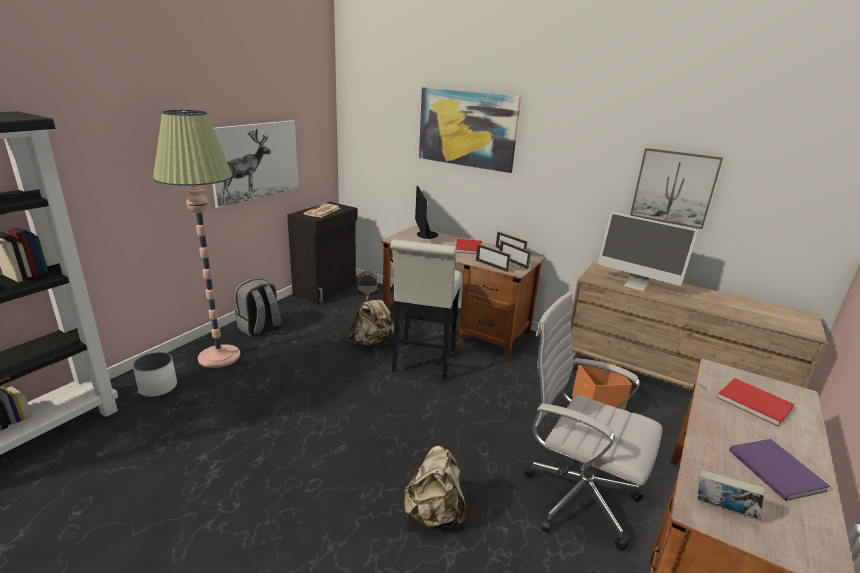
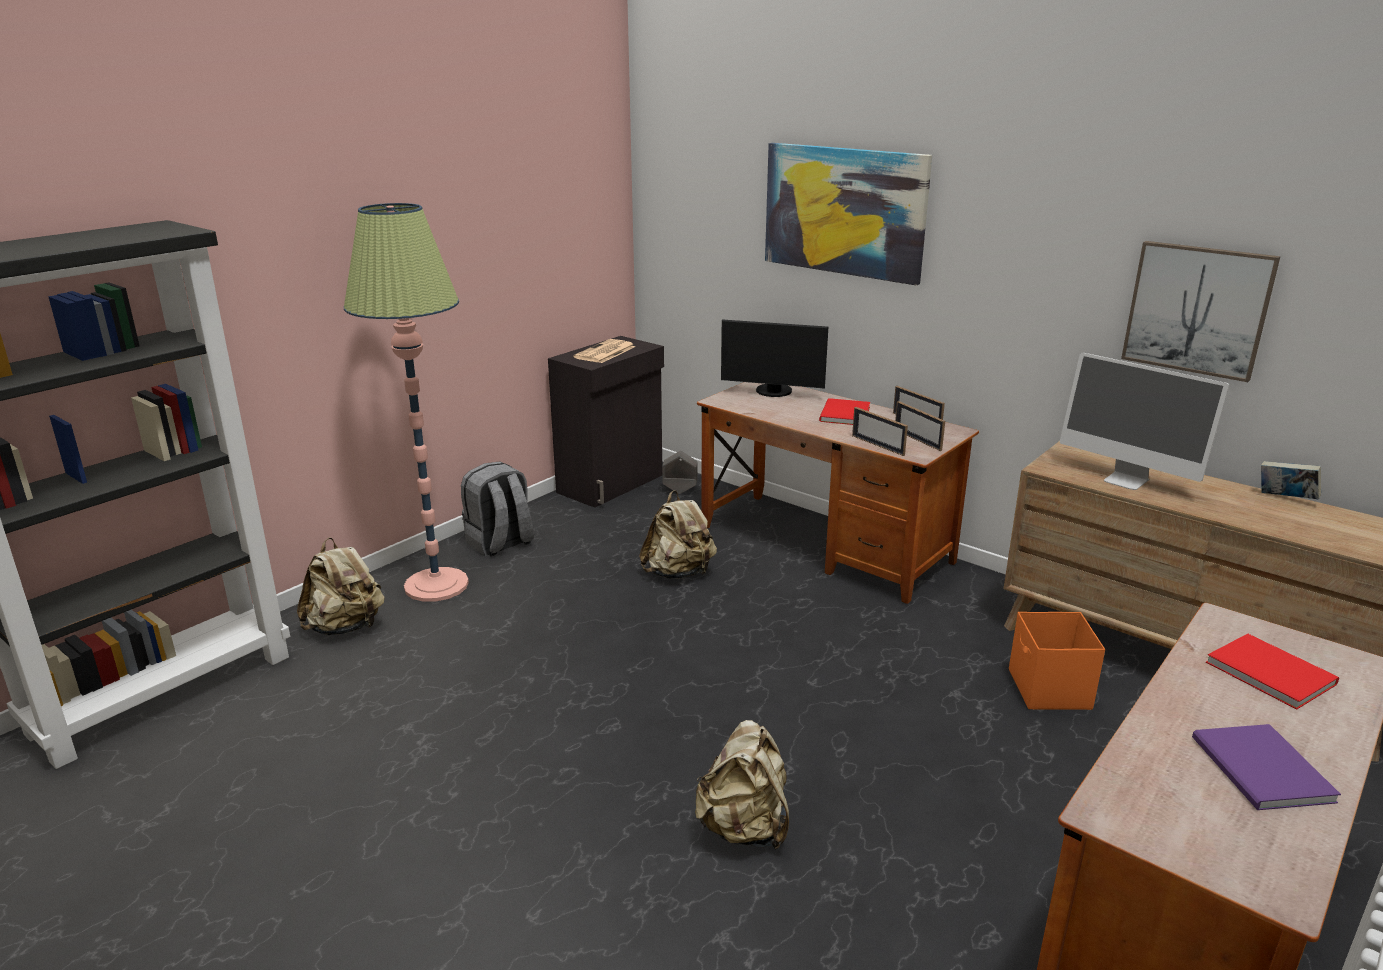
camera: 10 degrees right, 0 degrees up
white planter [133,352,177,397] -> beige backpack [297,538,385,635]
picture [213,120,298,208] -> none
white stool [390,240,462,380] -> none
monitor [415,186,438,239] -> monitor turned 75 degrees counterclockwise [721,320,828,397]
white office chair [524,292,663,551] -> none
book [698,469,765,520] -> book moved to [1261,461,1321,499]

